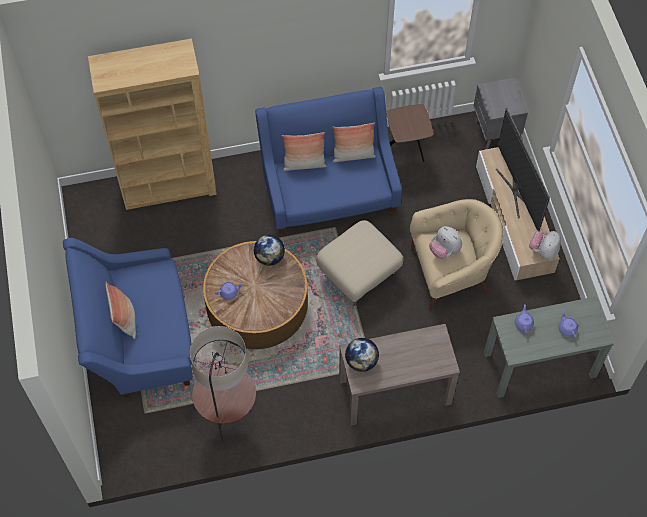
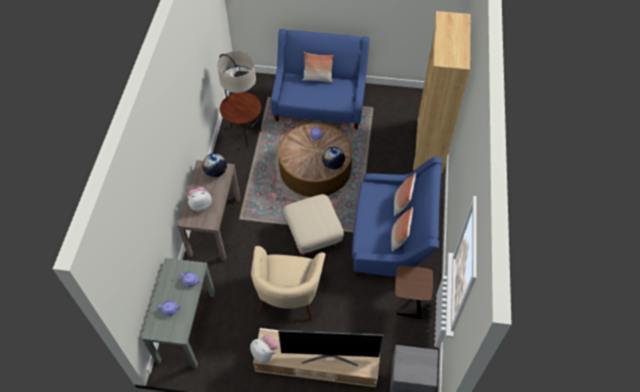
camera: 110 degrees right, 5 degrees down
plush toy [429,226,462,259] -> plush toy moved to [188,187,212,211]

